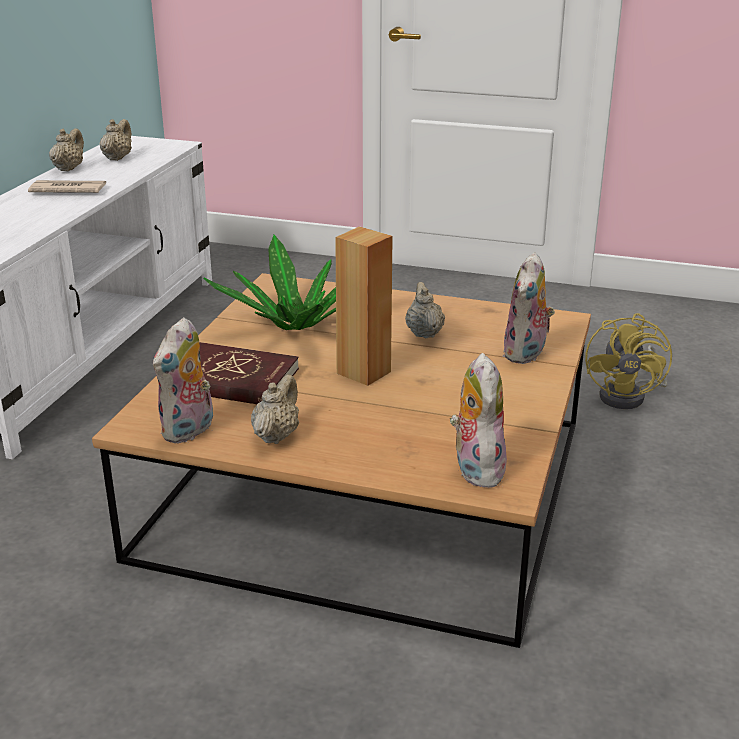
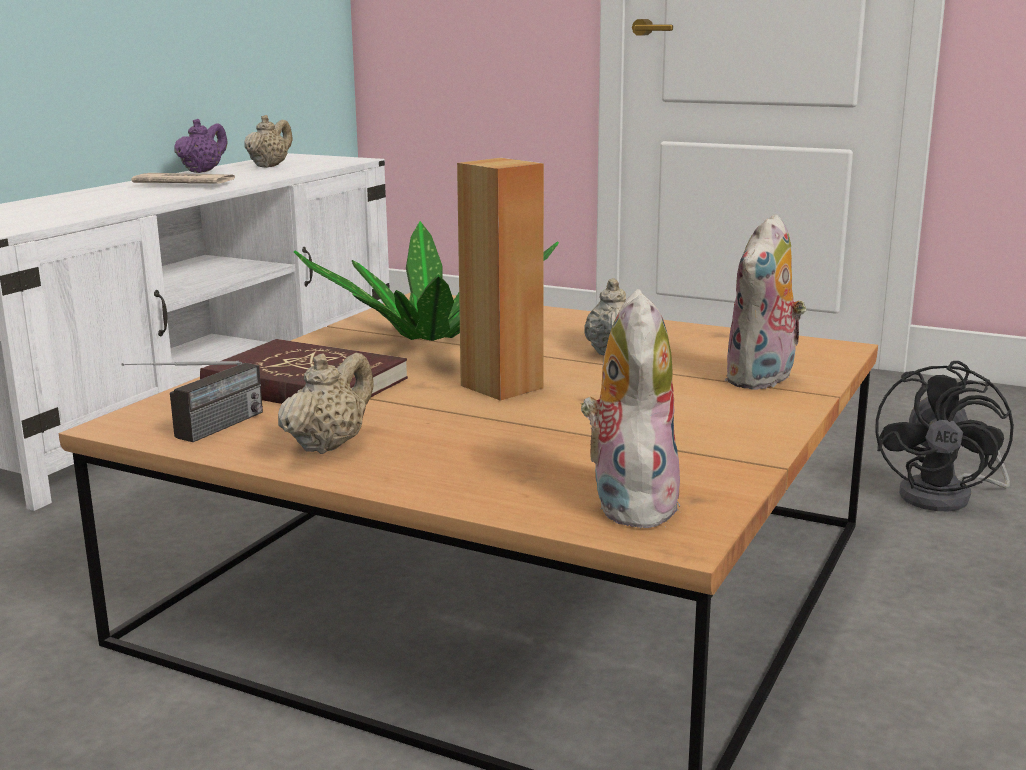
camera: 10 degrees right, 10 degrees down
beige teapot [49,128,84,172] -> purple teapot [174,119,227,173]
plush toy [153,317,213,444] -> radio [121,361,263,442]
yellow fan [585,313,672,409] -> black fan [875,361,1014,511]

